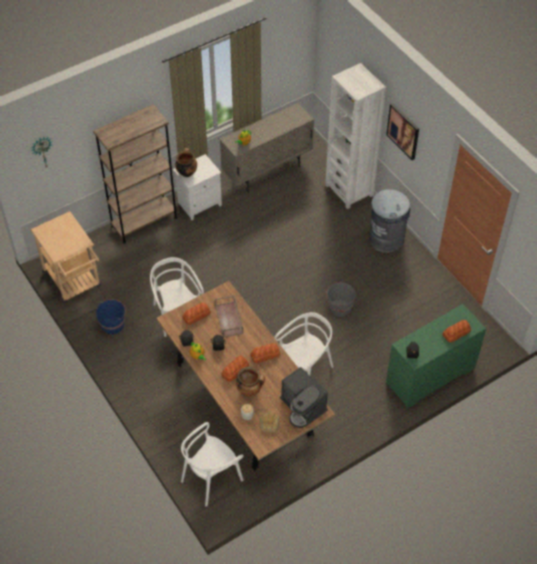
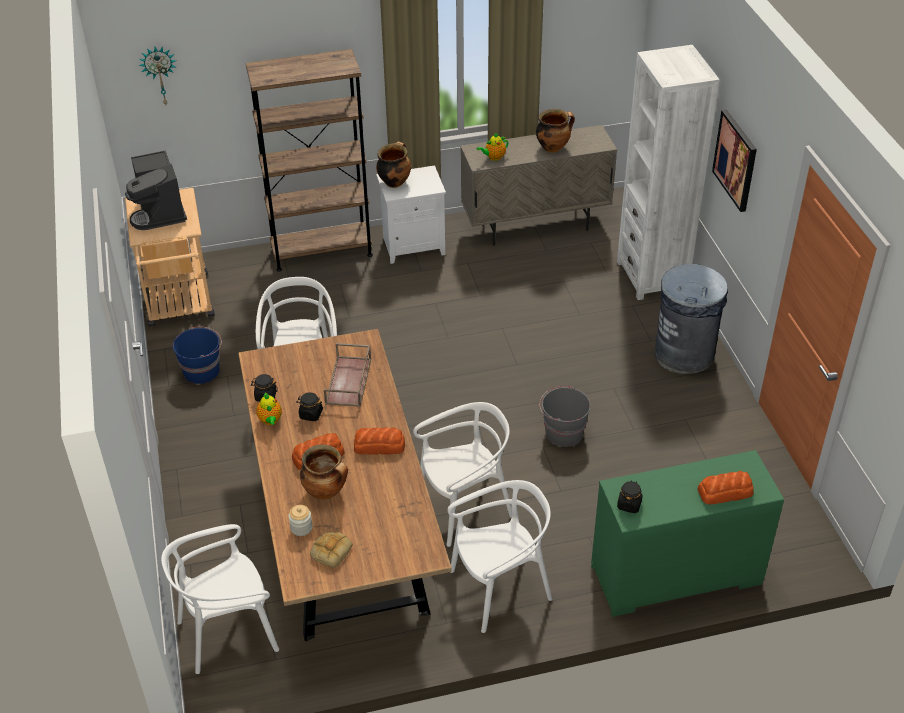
camera: 20 degrees right, 10 degrees down
bread [182,303,211,325] -> none
coffee machine [280,367,328,428] -> coffee machine moved to [125,150,187,230]
none -> white chair [447,480,552,633]
none -> cooking pot [536,109,575,153]

